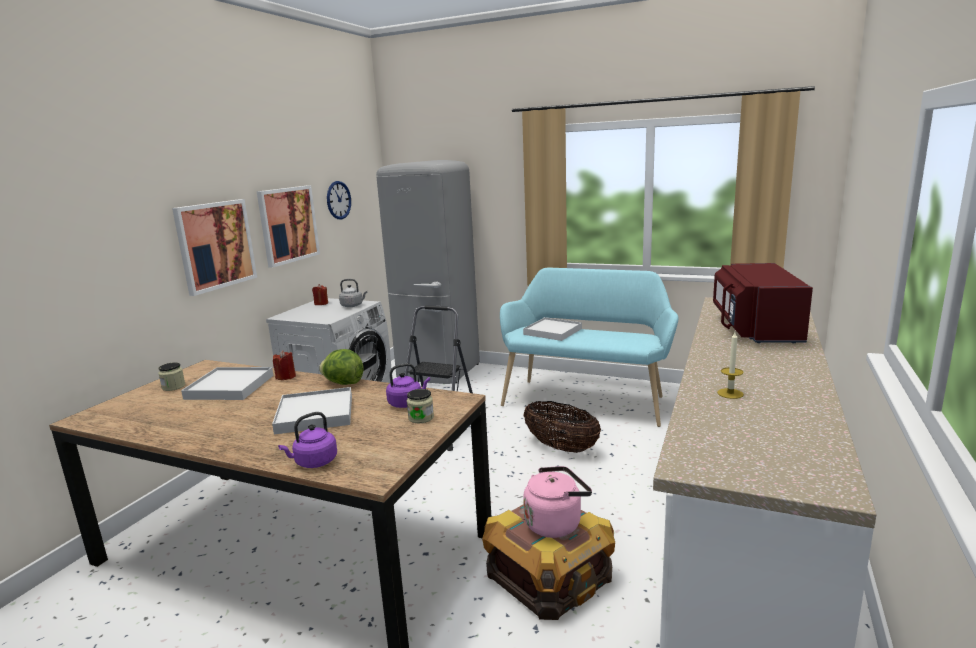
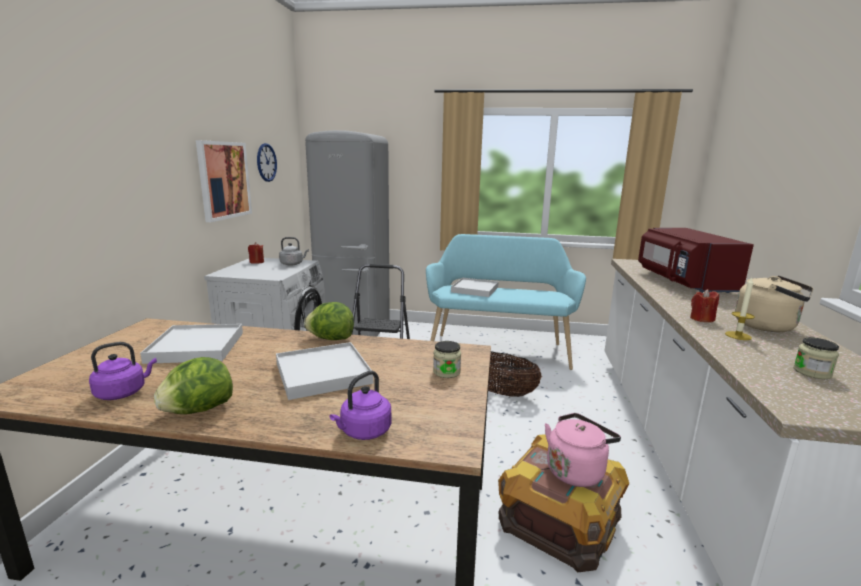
camera: 15 degrees left, 0 degrees up
jar [158,362,185,391] -> jar moved to [793,337,839,379]
picture [172,199,257,296] -> none
red candle [273,351,296,380] -> red candle moved to [690,289,719,322]
purple kettle [386,363,430,408] -> purple kettle moved to [89,342,157,400]
none -> lettuce [154,357,233,414]
none -> beige kettle [735,275,814,332]

